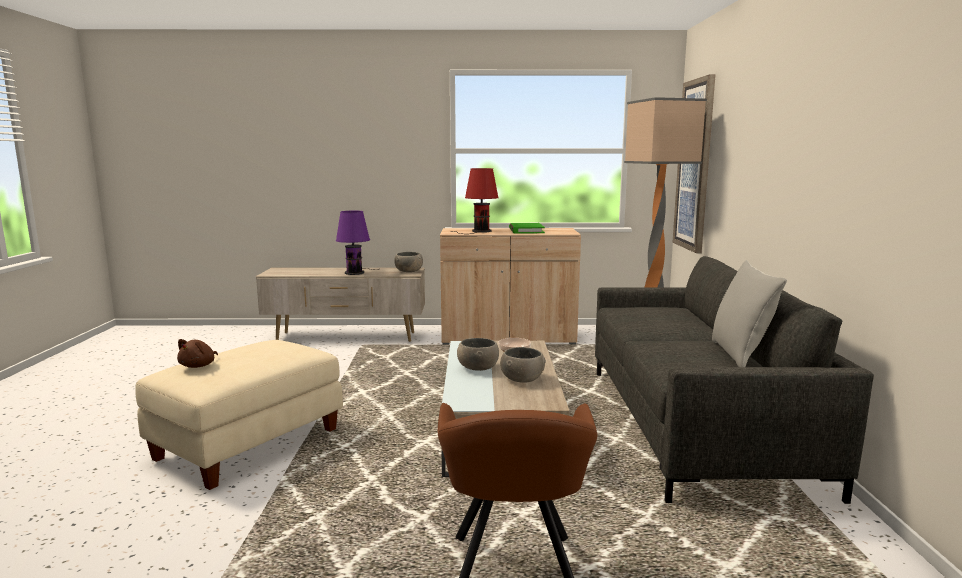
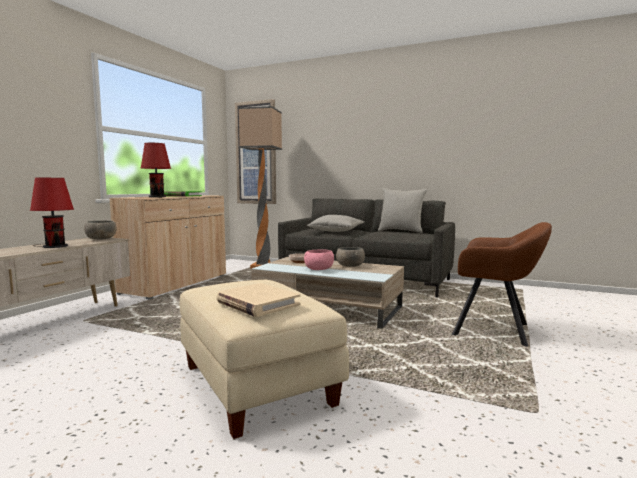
camera: 65 degrees left, 5 degrees down
brown plush toy [177,339,218,368] -> beige book [217,283,301,317]
purple table lamp [336,211,379,275] -> red table lamp [30,178,74,248]
grey bowl [457,338,499,371] -> pink bowl [304,250,334,270]
none -> grey pillow [307,215,364,232]

